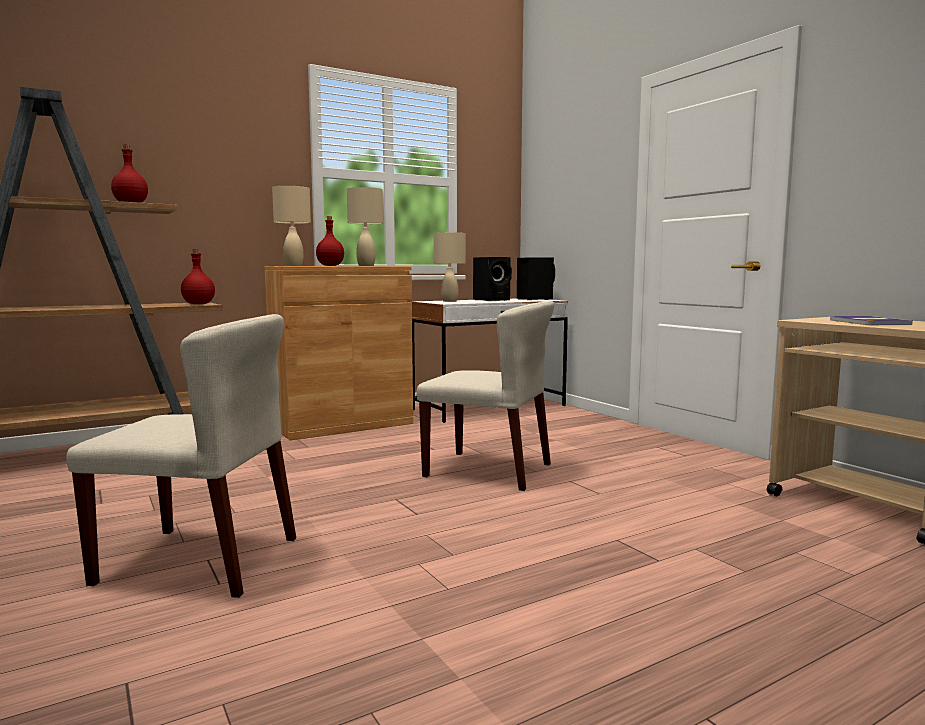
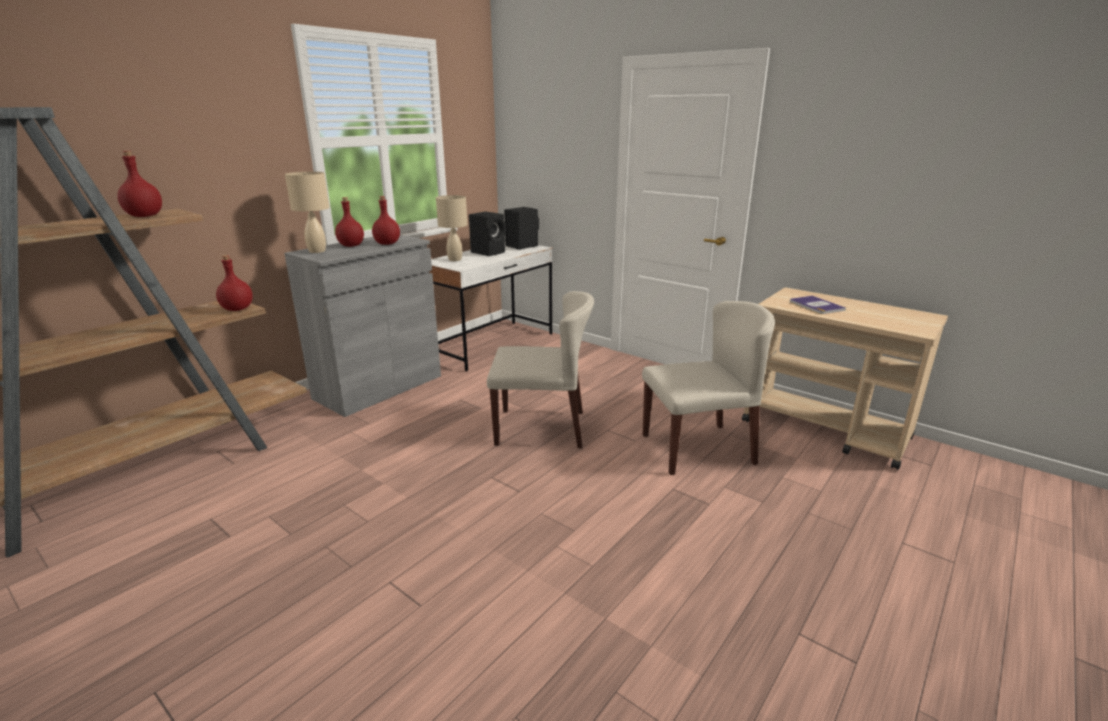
camera: 20 degrees left, 15 degrees up
beige chair [66,314,296,598] -> beige chair moved to [642,301,775,475]
brown cabinet [265,266,413,440] -> grey cabinet [284,235,441,417]
beige table lamp [347,187,383,266] -> red bottle [372,196,400,245]

